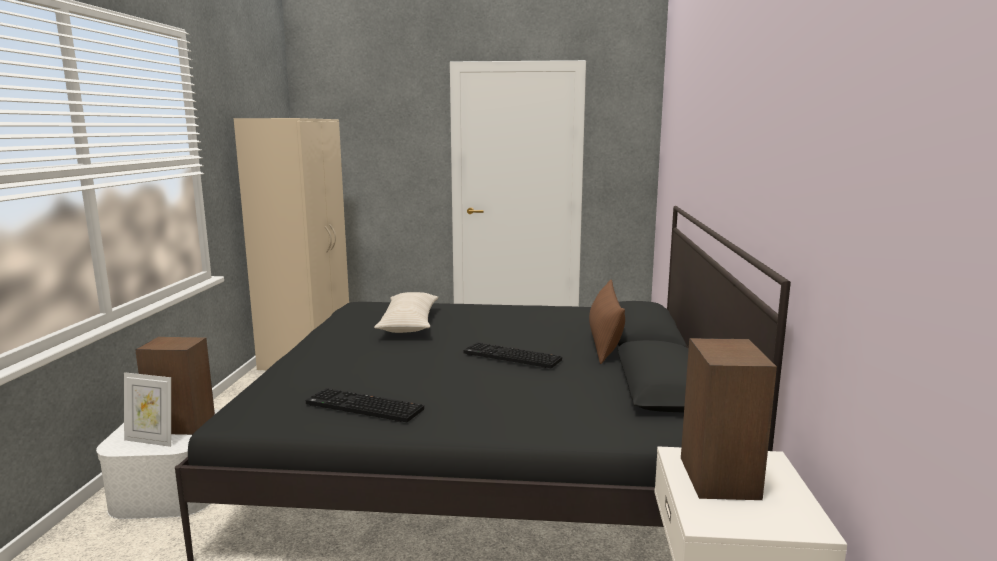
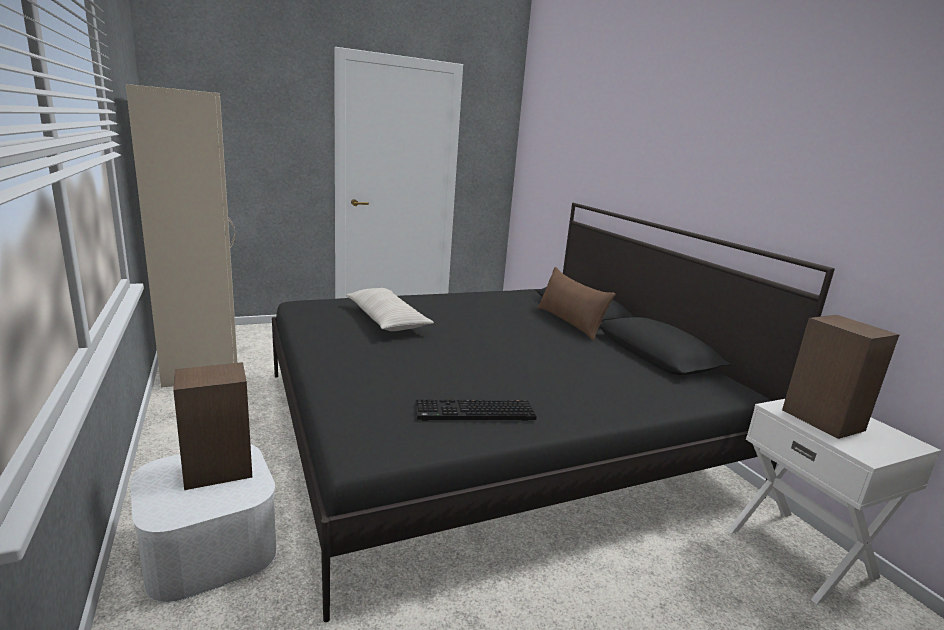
camera: 30 degrees left, 5 degrees up
picture frame [124,372,171,447] -> none
keyboard [463,342,562,368] -> none

